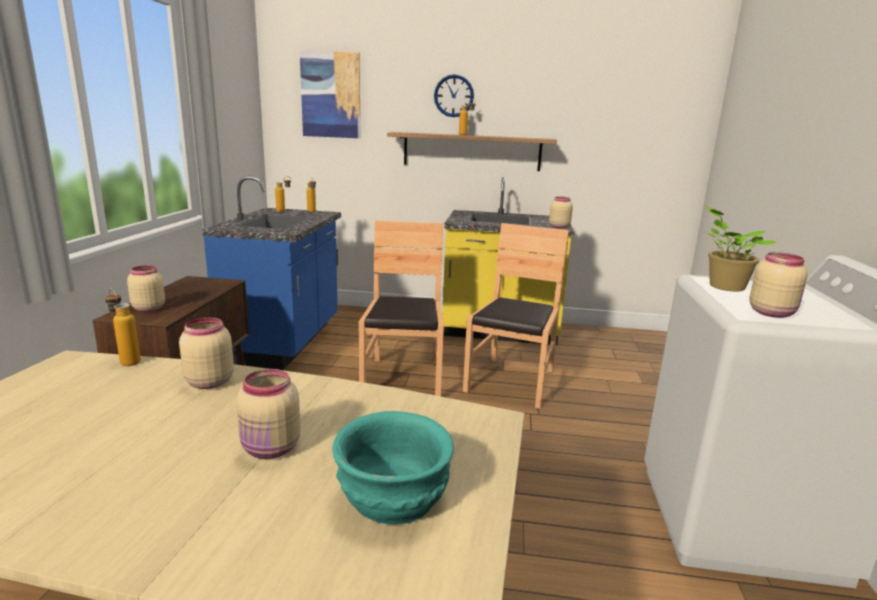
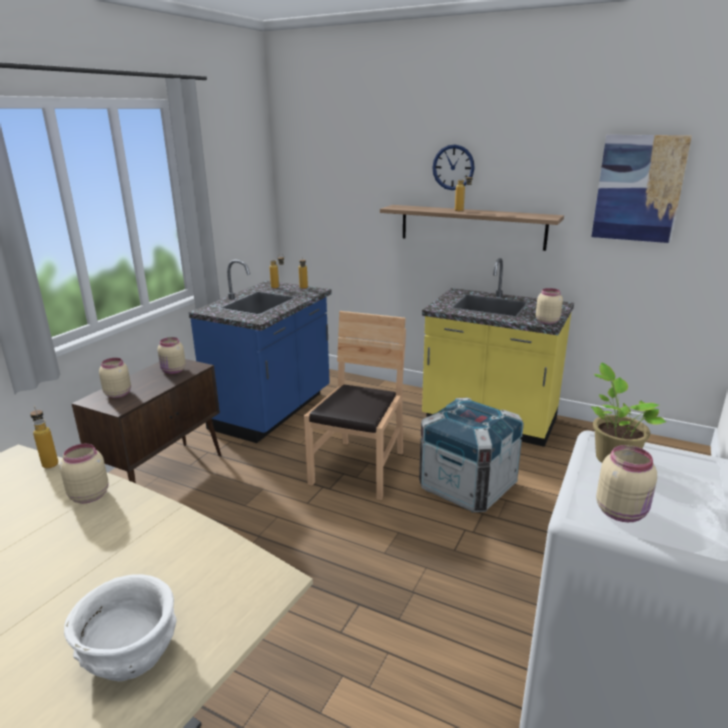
camera: 20 degrees right, 5 degrees up
beige jar [236,369,301,459] -> beige jar moved to [157,337,186,374]
picture [300,51,360,138] -> picture moved to [591,135,692,243]
turquoise bowl [332,411,454,525] -> white bowl [64,574,177,681]
brown chair [463,223,569,409] -> crate [419,398,524,512]

